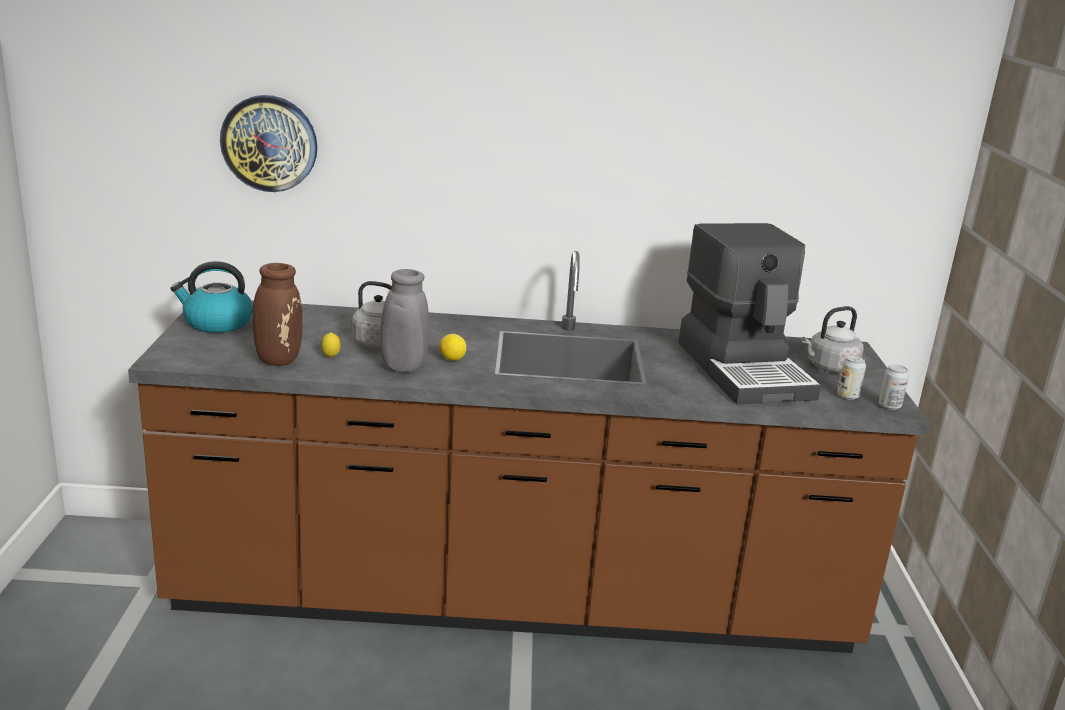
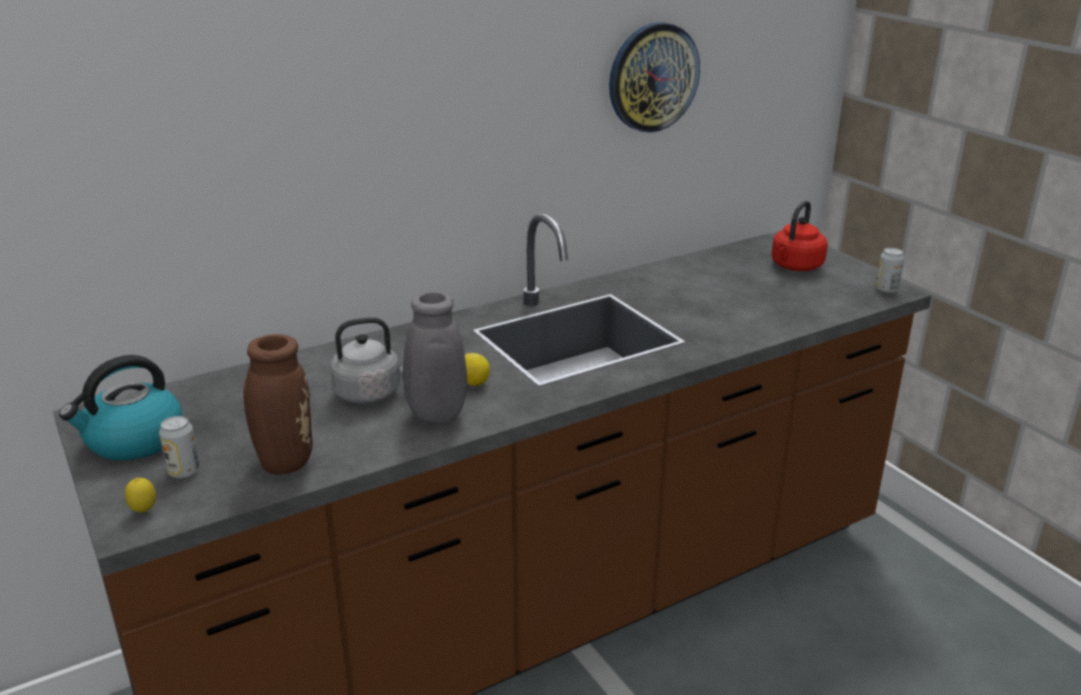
camera: 30 degrees left, 5 degrees up
wall clock [220,95,317,192] -> wall clock moved to [609,22,700,133]
lemon [321,332,341,358] -> lemon moved to [125,478,156,513]
coffee machine [678,223,821,405] -> none
grey kettle [801,306,864,373] -> red kettle [771,201,828,271]
can [837,355,866,400] -> can moved to [159,416,200,478]

